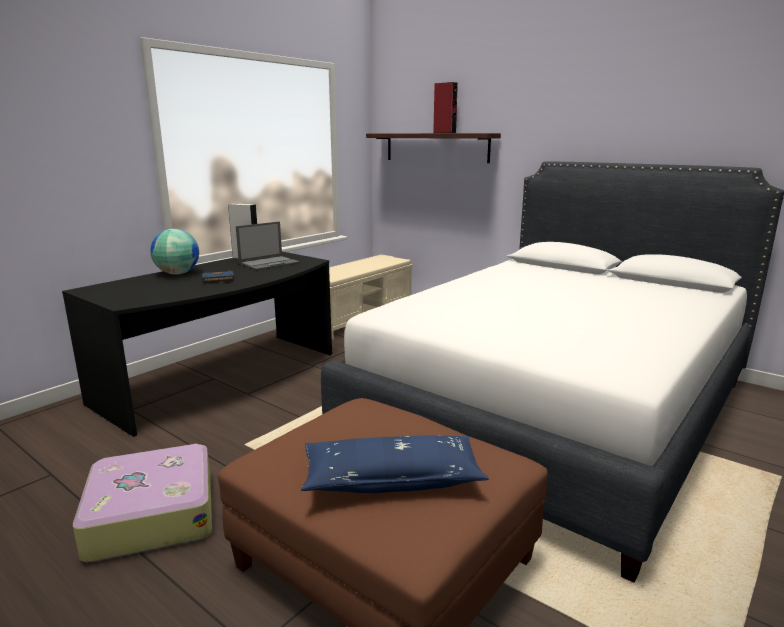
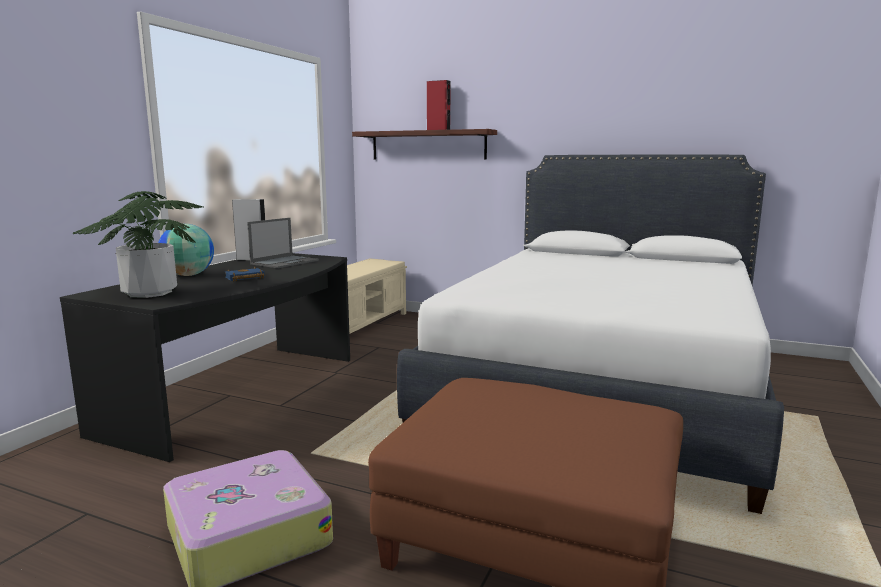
camera: 15 degrees left, 5 degrees down
blue pillow [300,435,489,493] -> none
none -> potted plant [73,191,203,298]

